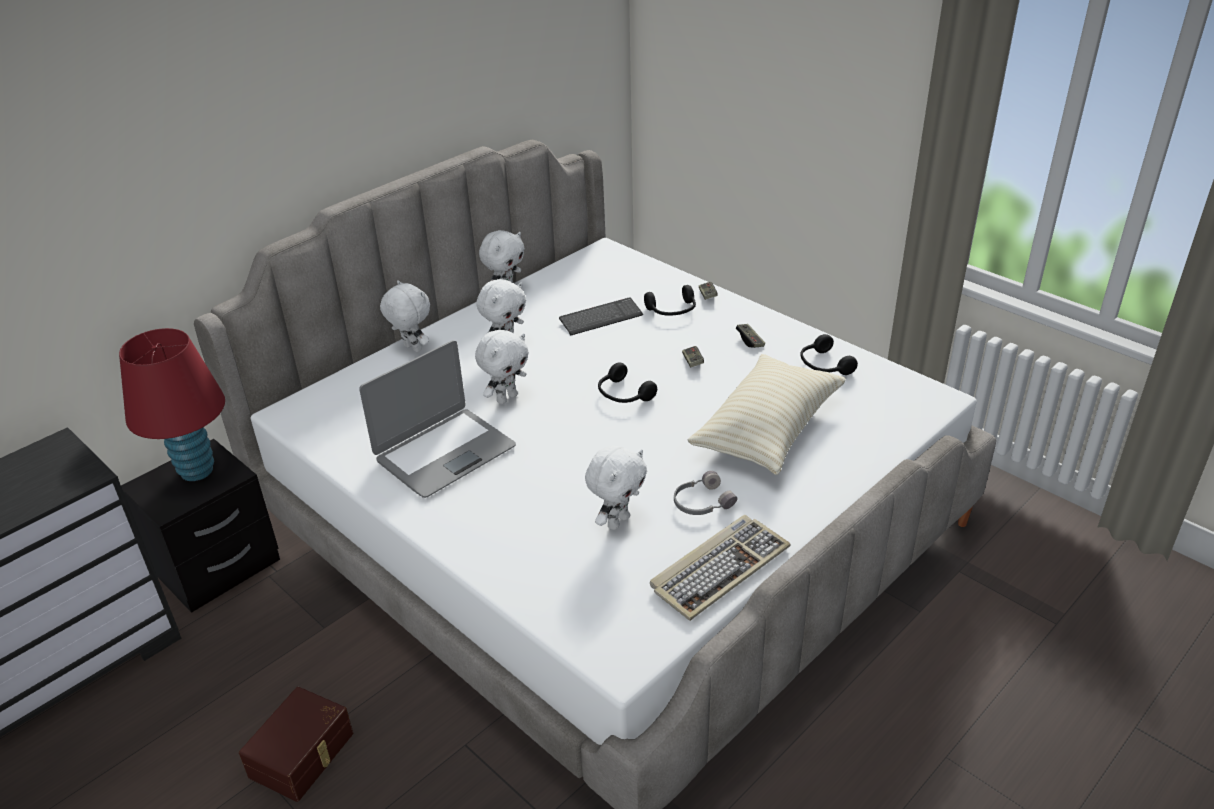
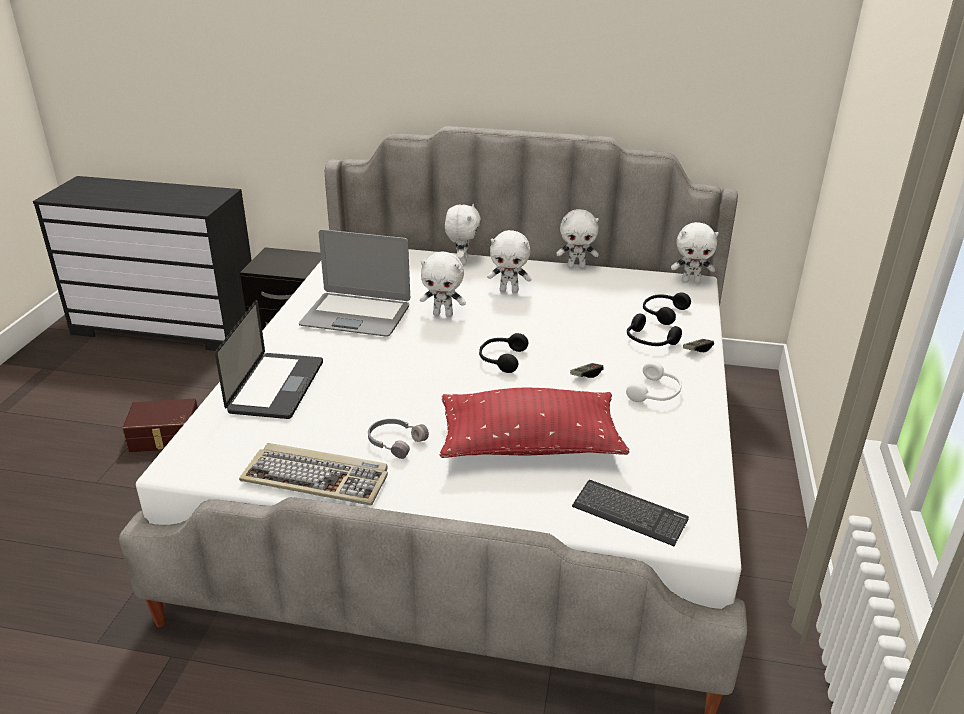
camera: 55 degrees right, 5 degrees down
red table lamp [119,328,225,481] -> none
keyboard [559,297,643,335] -> keyboard moved to [572,480,689,546]
white plush toy [585,446,647,530] -> white plush toy moved to [671,222,719,283]
beige pillow [687,354,846,475] -> red pillow [440,388,629,458]
game controller [736,324,765,348] -> white headphones [626,361,682,402]
black headphones [800,334,858,375] -> black headphones moved to [643,293,691,325]
none -> laptop [215,300,323,419]

